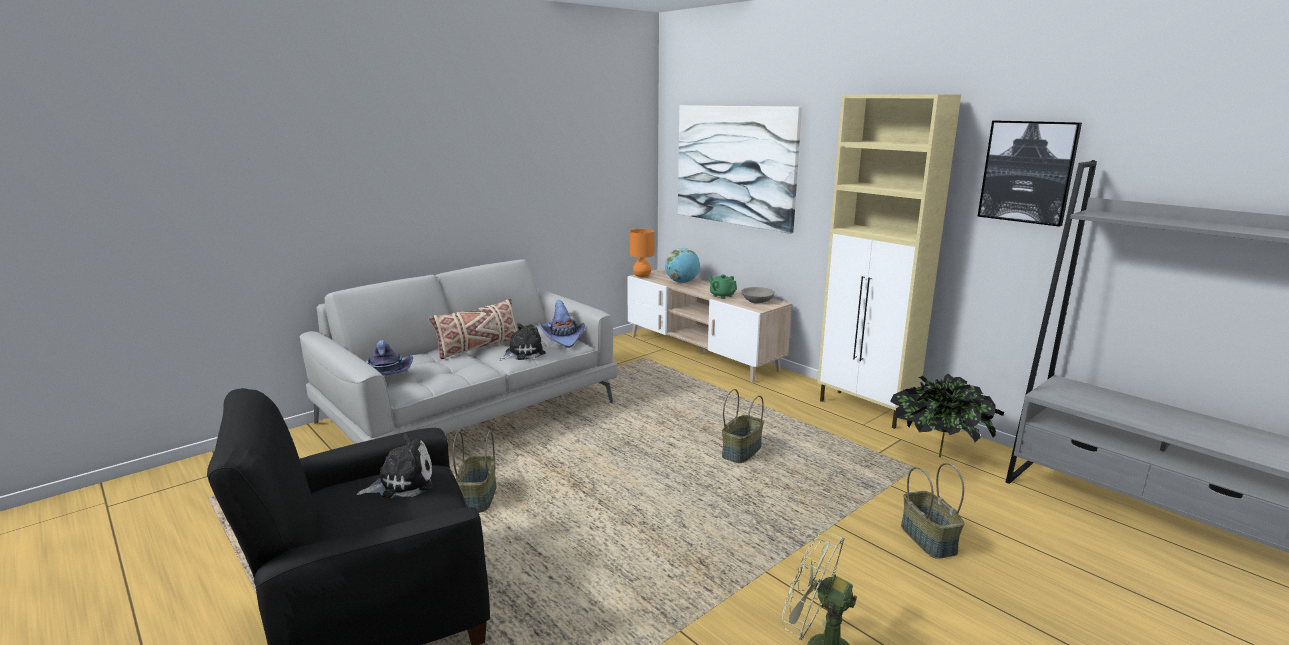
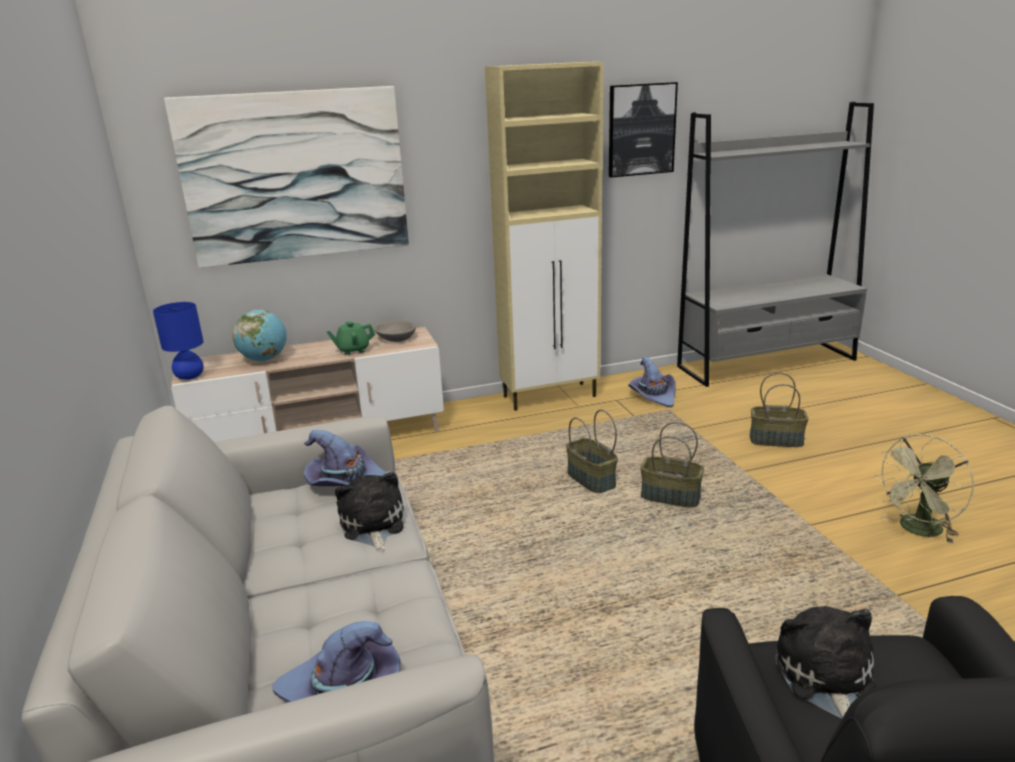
camera: 65 degrees left, 5 degrees up
beige pillow [428,299,517,359] -> none
basket [453,431,497,513] -> basket moved to [640,422,704,508]
orange table lamp [630,229,654,277] -> blue table lamp [153,302,204,380]
potted plant [890,374,1004,457] -> purple hat [628,357,676,407]

